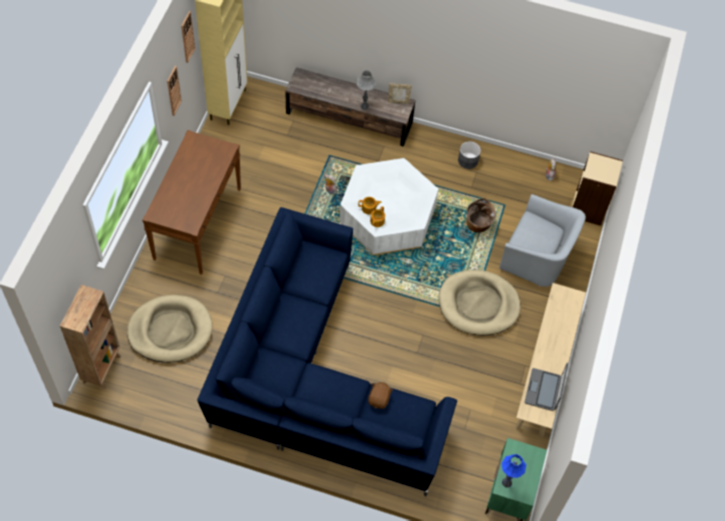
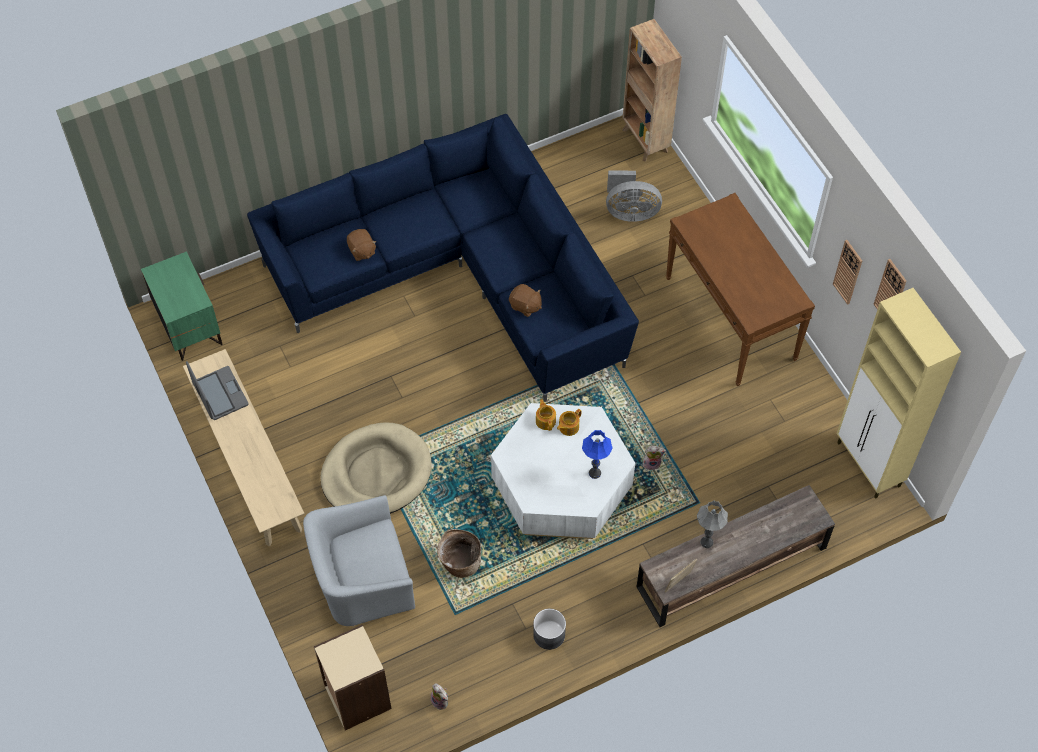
camera: 140 degrees right, 0 degrees up
beige dog bed [127,295,213,363] -> grey fan [606,170,662,222]
blue table lamp [502,454,526,488] -> blue table lamp moved to [582,430,613,479]
none -> brown plush toy [509,284,542,317]

